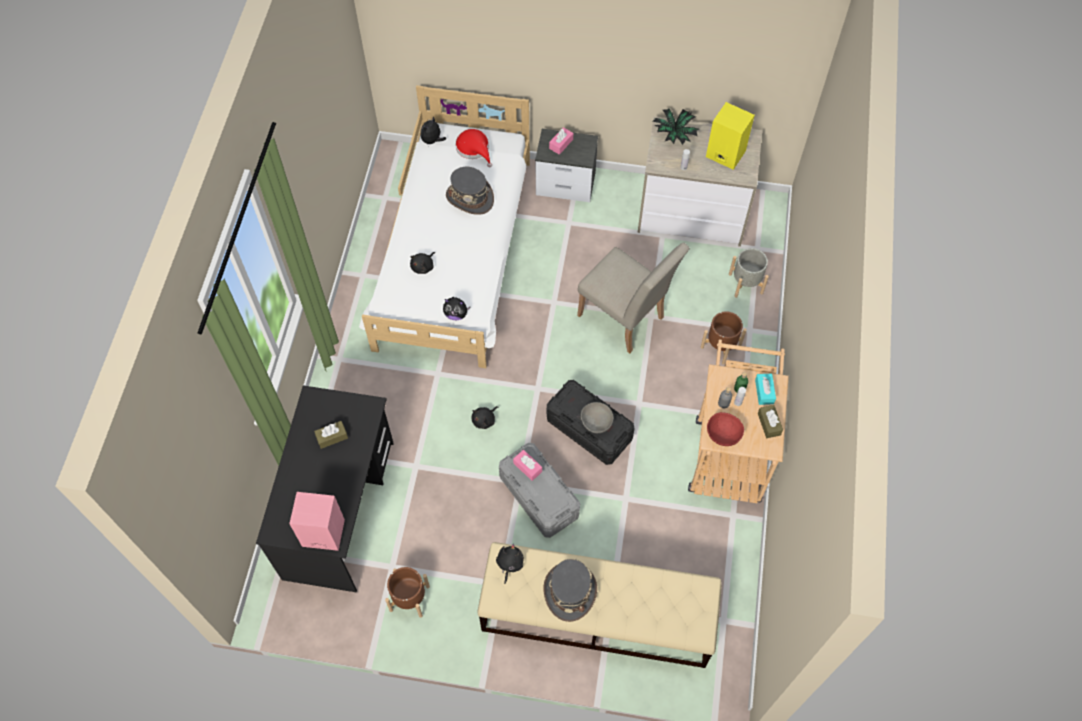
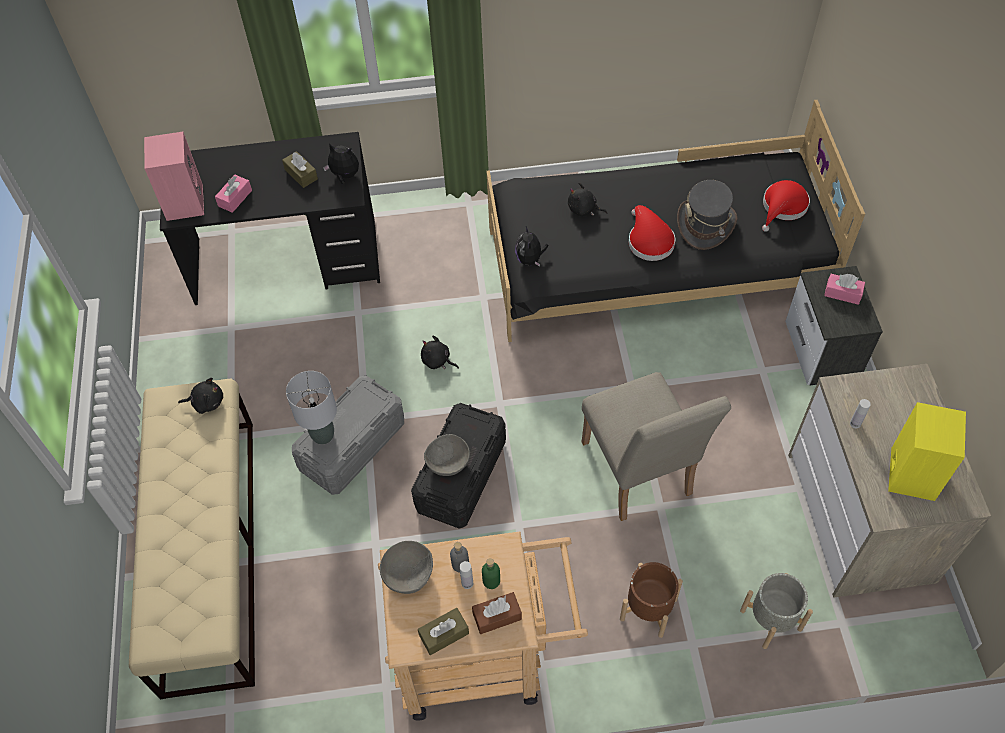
camera: 75 degrees right, 5 degrees down
white bed [359,85,530,368] -> black bed [486,100,865,342]
brown planter [385,567,430,618] -> none
plush toy [420,116,446,144] -> plush toy moved to [323,143,359,185]
pink tissue box [513,450,542,481] -> pink tissue box moved to [215,175,252,213]
grey hat [544,559,597,622] -> none
beige chair [577,243,690,353] -> beige chair turned 45 degrees counterclockwise [582,372,731,521]
potted plant [653,108,699,145] -> none
red bowl [707,412,744,446] -> grey bowl [380,541,433,594]
turquoise tissue box [755,374,776,405] -> brown tissue box [472,592,522,634]
none -> grey table lamp [286,371,337,445]
none -> red hat [628,205,675,261]

